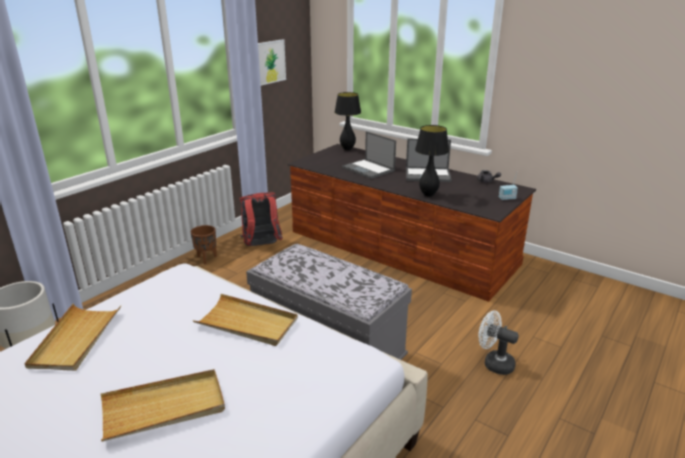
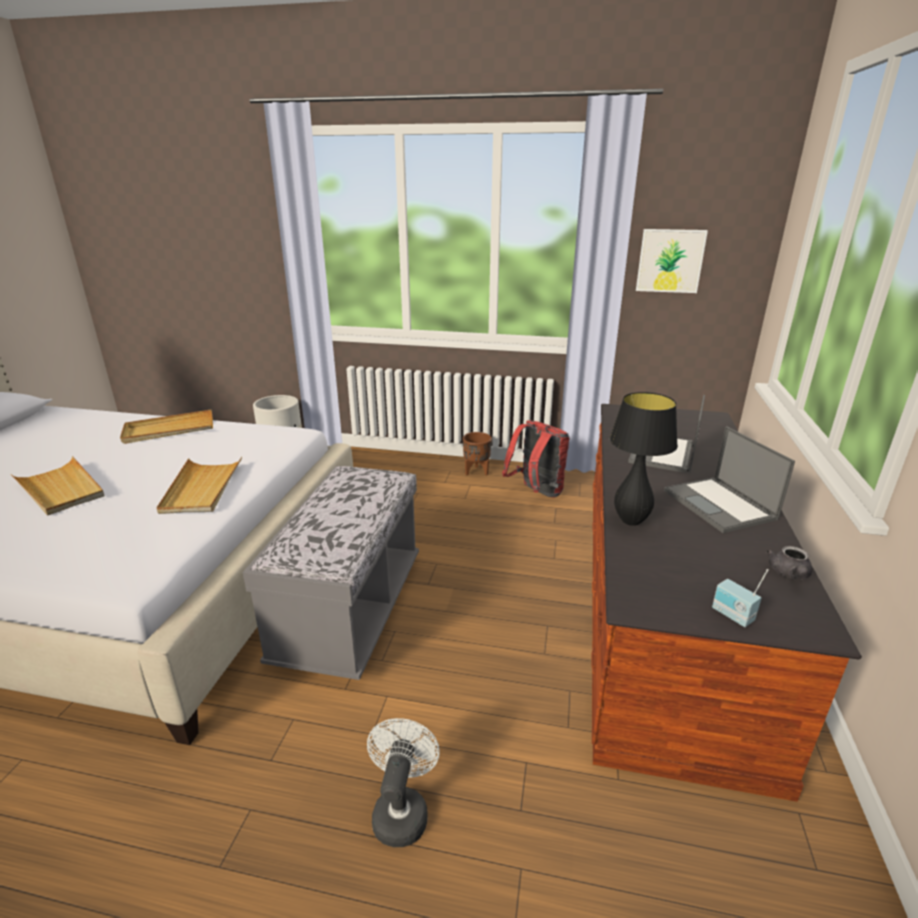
camera: 65 degrees right, 0 degrees up
black table lamp [334,92,361,150] -> none

